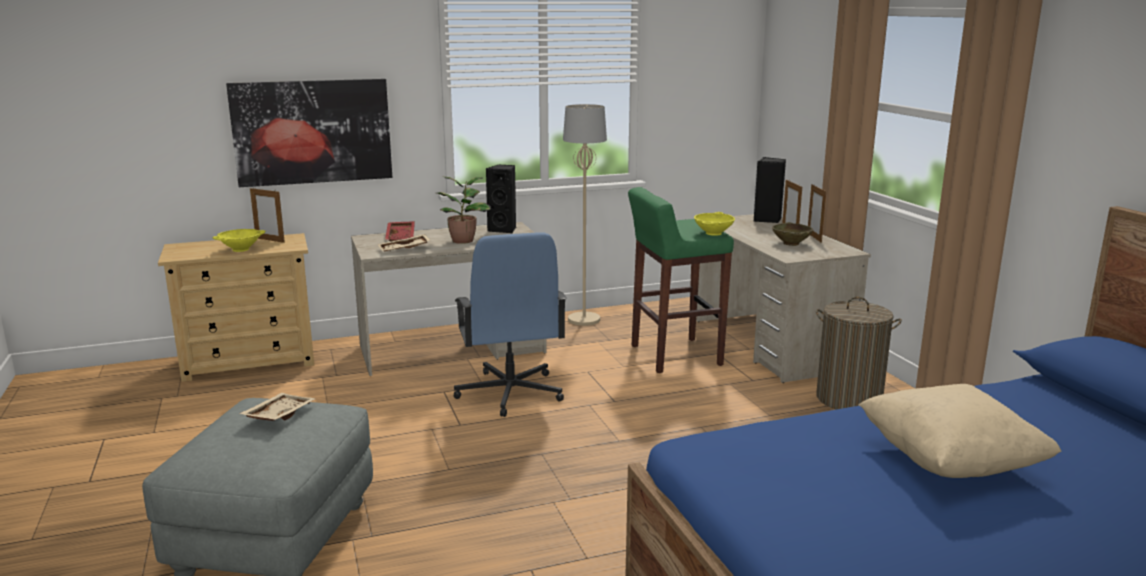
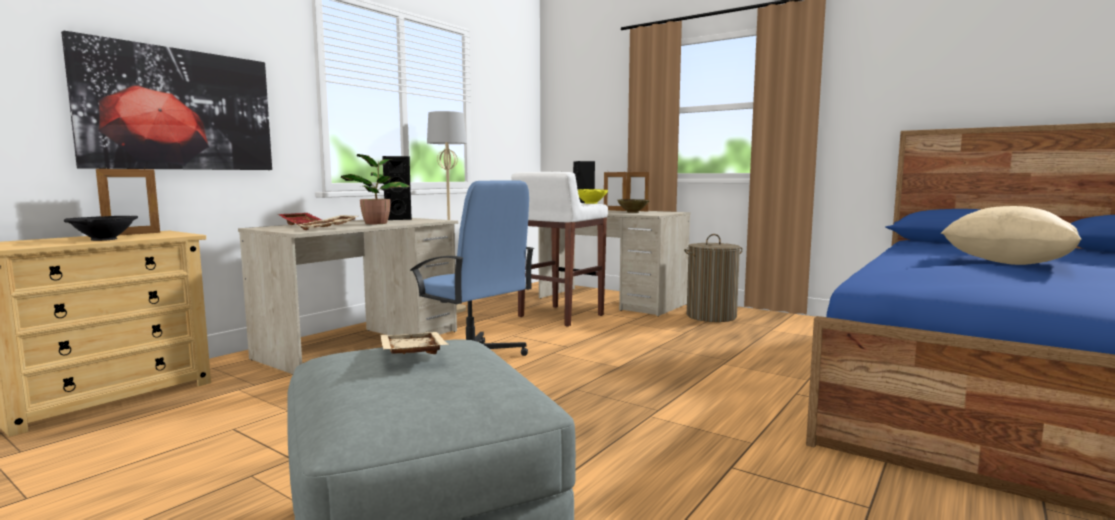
camera: 35 degrees left, 10 degrees down
yellow bowl [213,229,266,252] -> black bowl [64,216,138,241]
picture frame [250,188,285,243] -> picture frame turned 45 degrees counterclockwise [96,166,160,236]
green stool [628,187,734,373] -> white stool [511,172,608,327]

